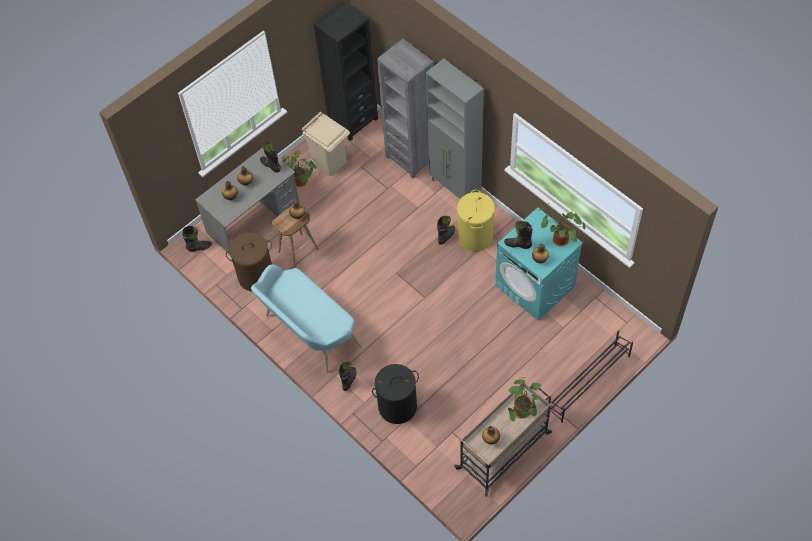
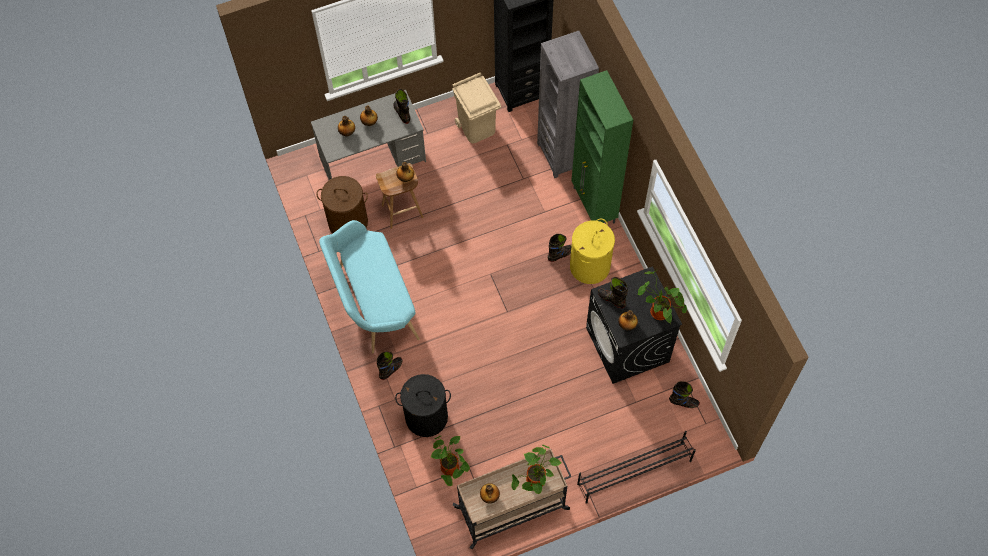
camera: 20 degrees right, 5 degrees up
black boot [182,226,212,252] -> black boot moved to [669,381,700,408]
potted plant [281,150,316,187] -> potted plant moved to [431,436,470,486]
grey cabinet [426,58,484,199] -> green cabinet [571,70,633,224]
turquoise washing machine [495,208,583,321] -> black washing machine [586,266,682,384]

